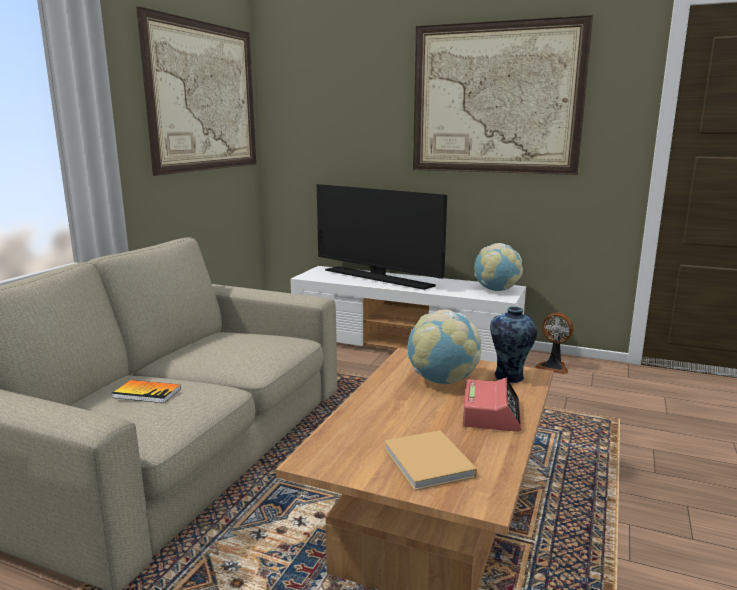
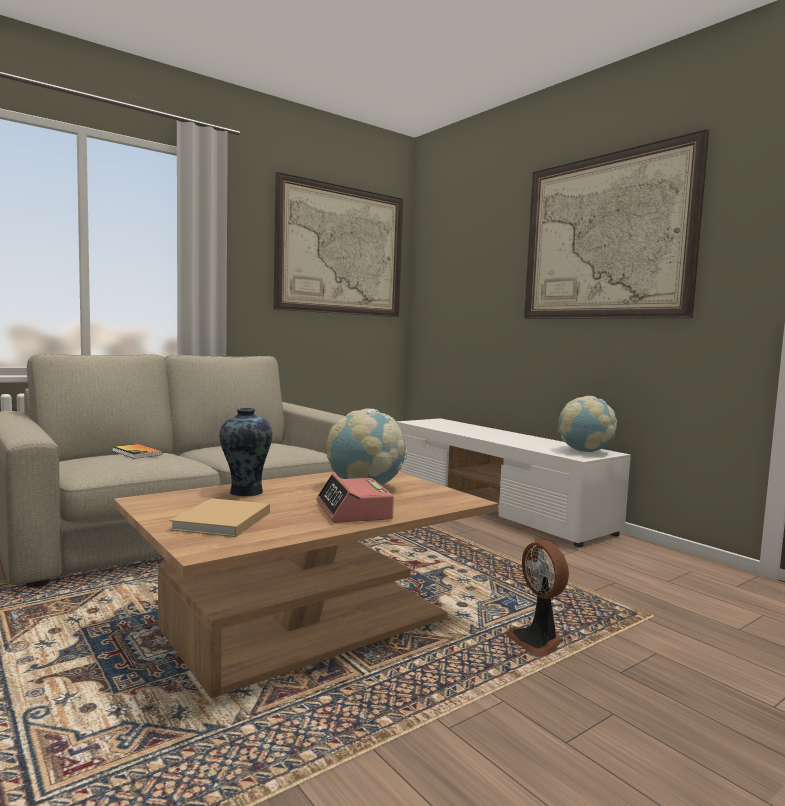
camera: 30 degrees right, 10 degrees down
television [317,184,447,290] -> none
alarm clock [463,378,521,432] -> alarm clock turned 120 degrees clockwise [316,474,394,523]
vase [490,306,537,383] -> vase moved to [219,408,272,496]
fan [535,313,573,374] -> fan moved to [504,540,569,657]

